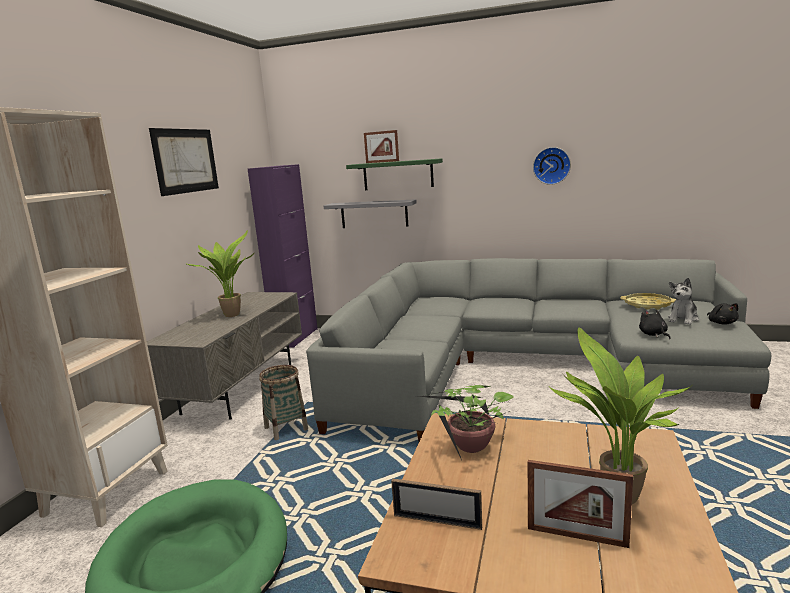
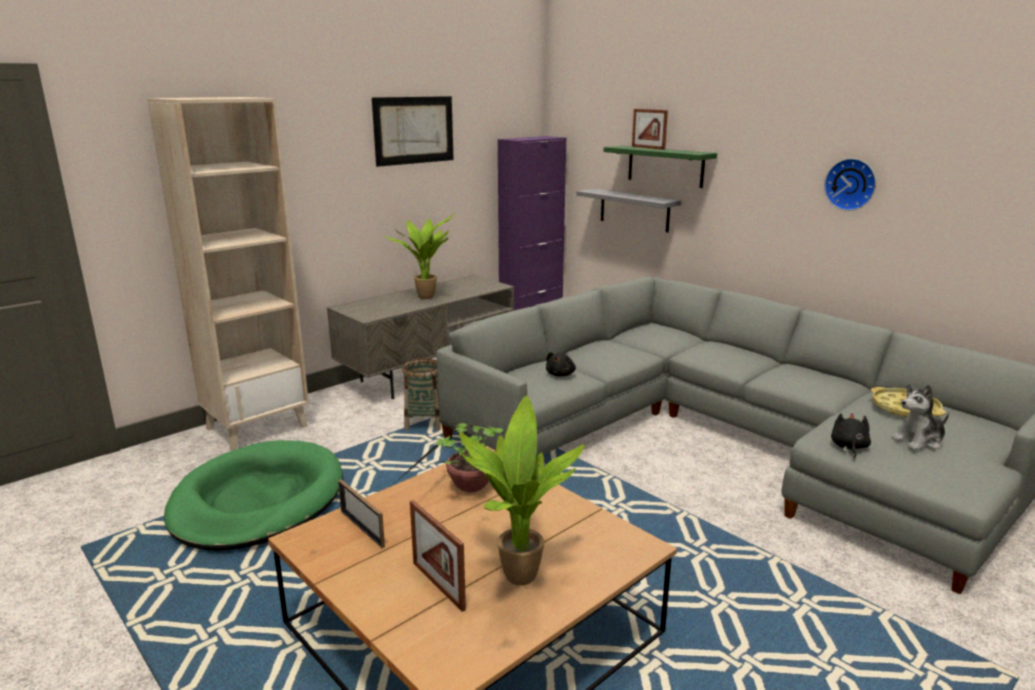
camera: 30 degrees right, 5 degrees up
black plush toy [707,303,739,324] -> black plush toy moved to [546,352,576,376]

